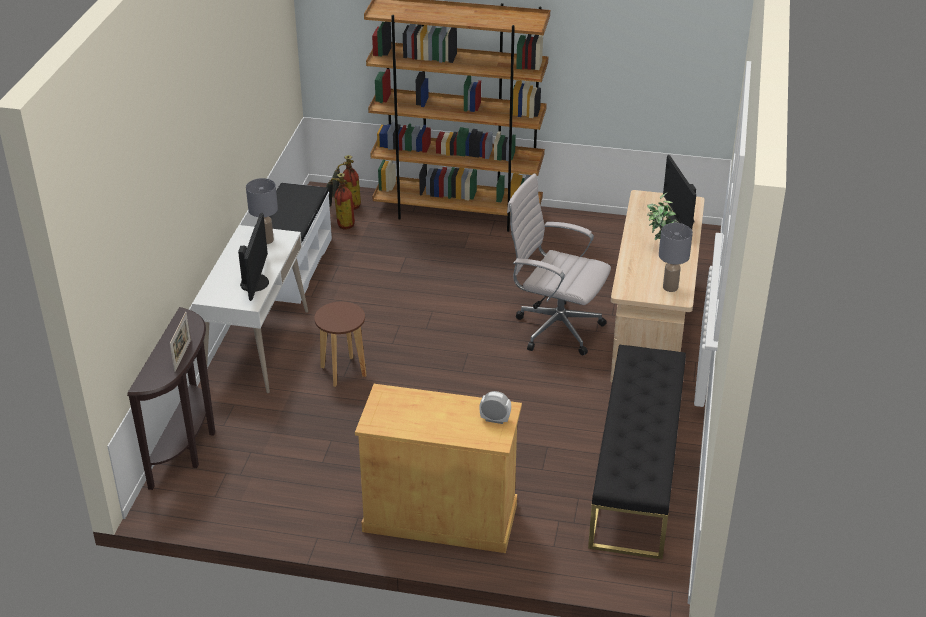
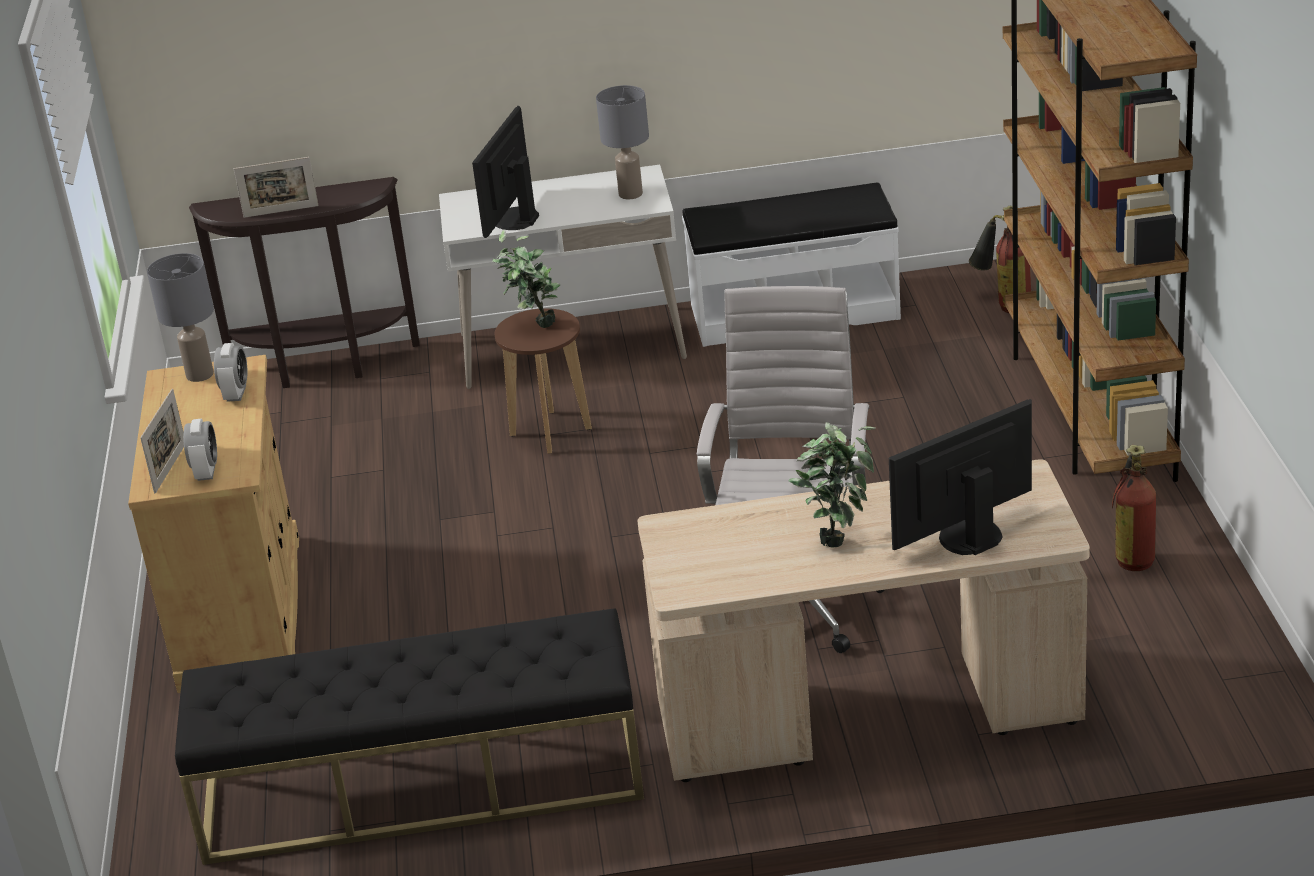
camera: 75 degrees right, 5 degrees down
monitor [238,212,269,301] -> monitor turned 120 degrees clockwise [472,106,539,238]
fire extinguisher [326,173,355,230] -> fire extinguisher moved to [1112,445,1156,571]
grey table lamp [659,223,693,292] -> grey table lamp moved to [147,253,214,382]
none -> picture frame [140,389,184,494]
none -> alarm clock [214,343,247,402]
none -> potted plant [492,229,560,328]

